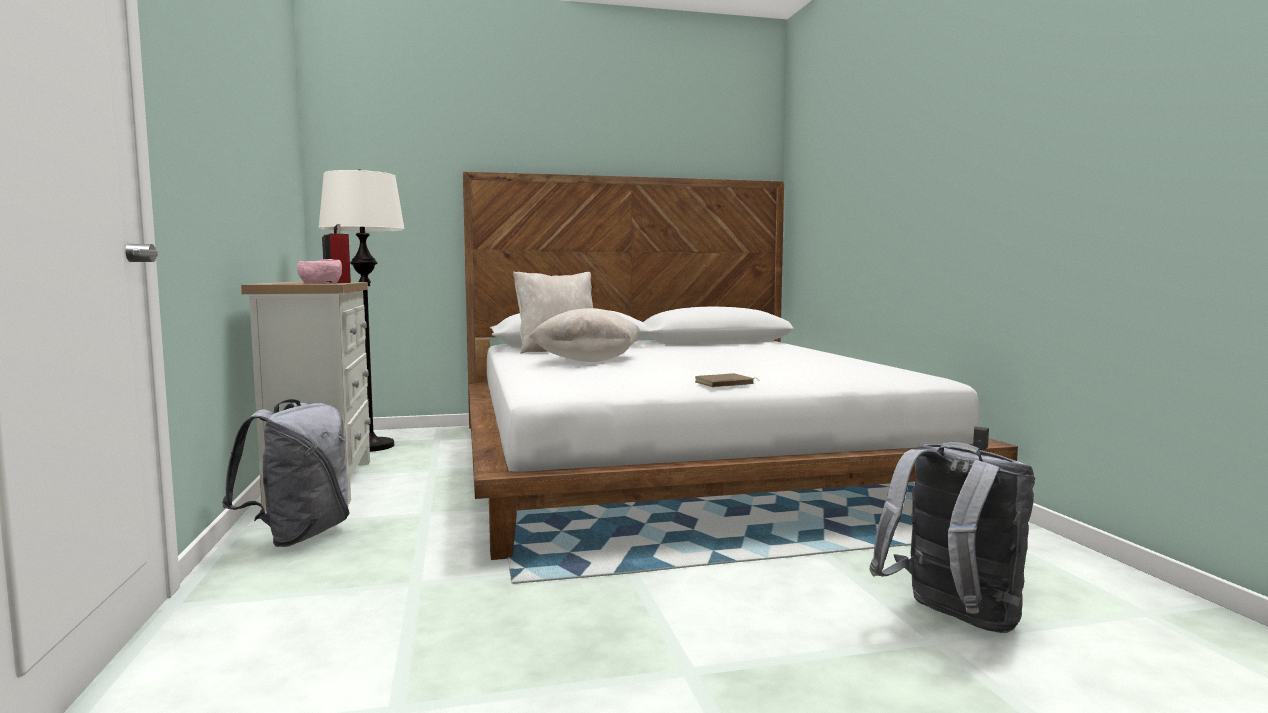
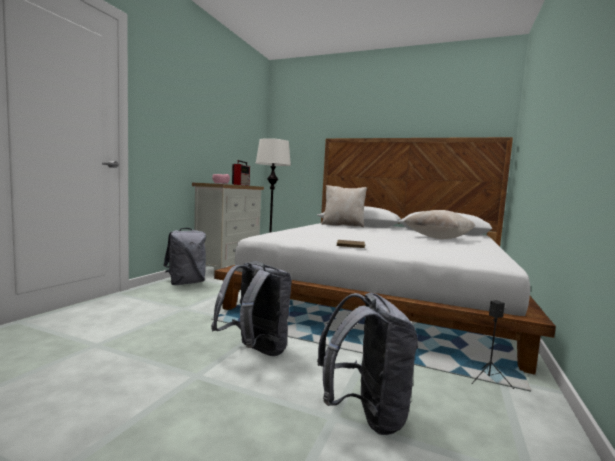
camera: 35 degrees right, 0 degrees up
beige pillow [529,308,640,362] -> beige pillow moved to [404,210,475,239]
none -> grey backpack [211,261,292,356]

